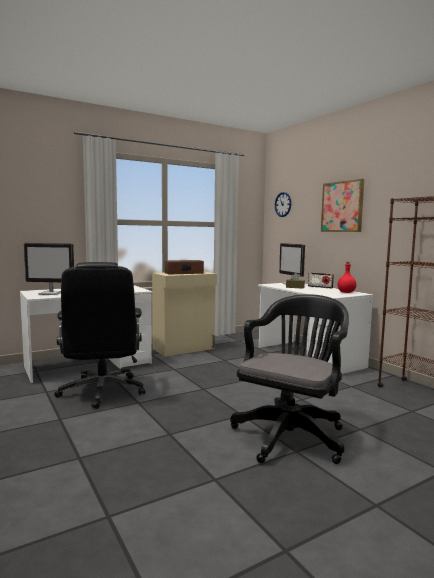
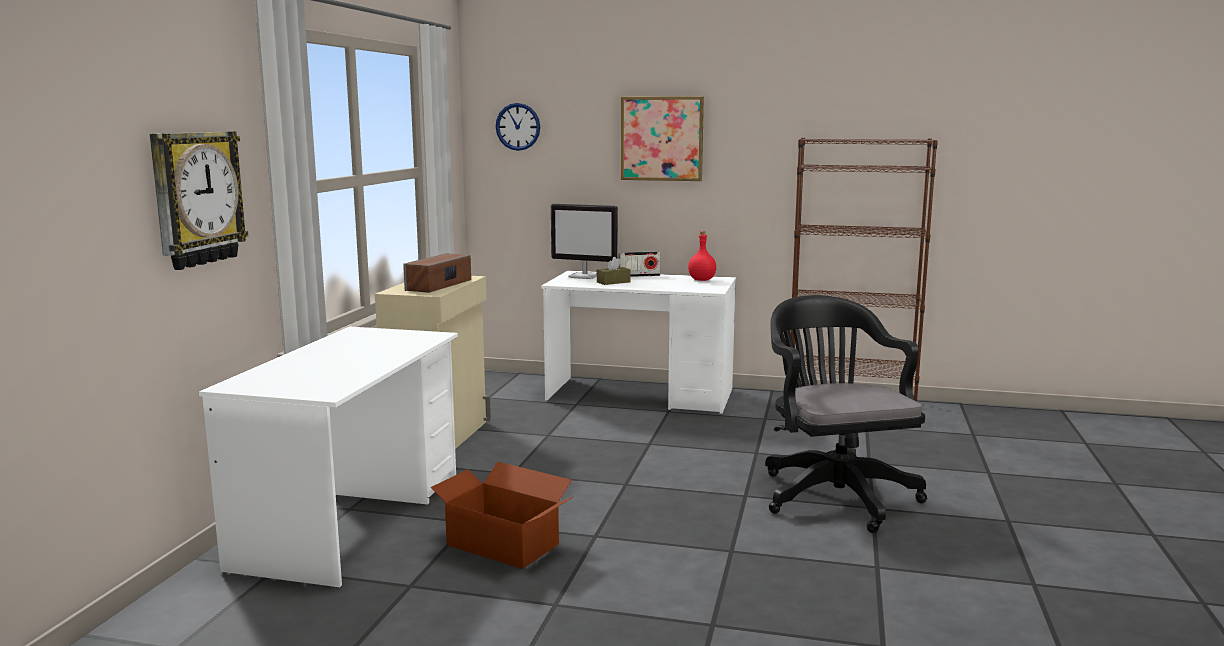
camera: 45 degrees left, 5 degrees up
monitor [24,243,74,295] -> none
black office chair [54,262,145,409] -> cardboard box [427,462,573,569]
none -> wall clock [150,131,248,270]

